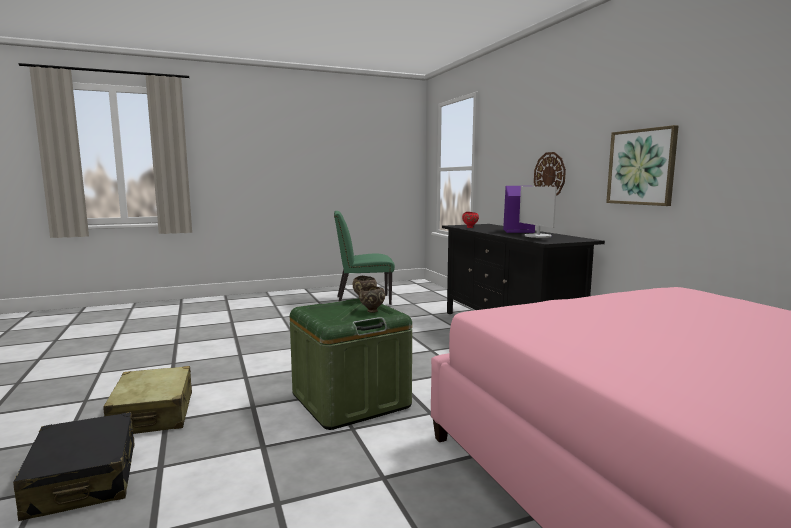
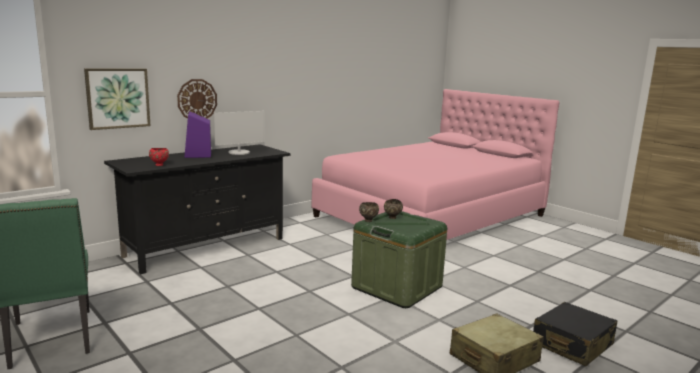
camera: 110 degrees left, 5 degrees up
picture [606,125,679,206] -> picture moved to [84,68,151,130]

